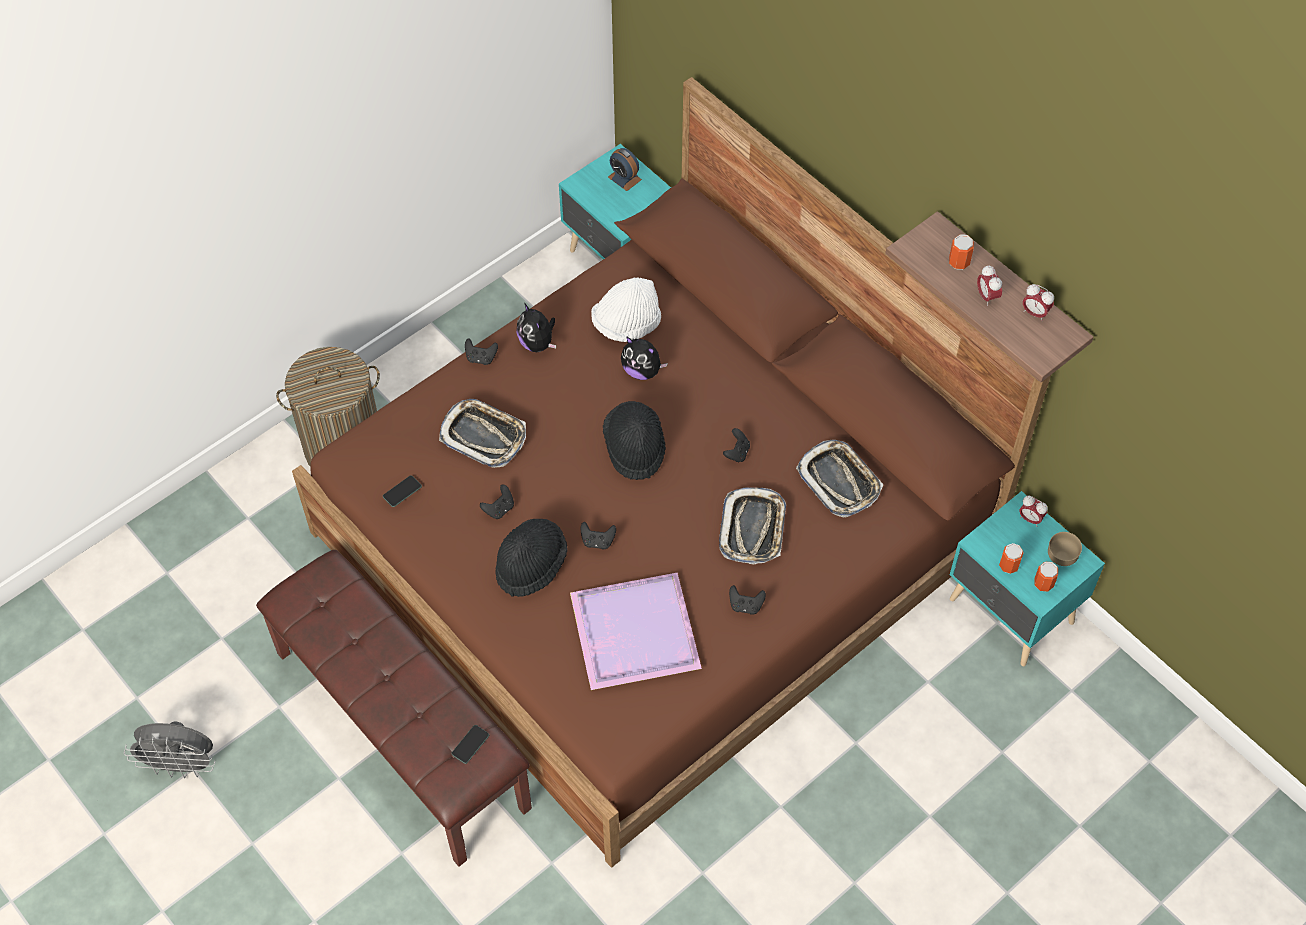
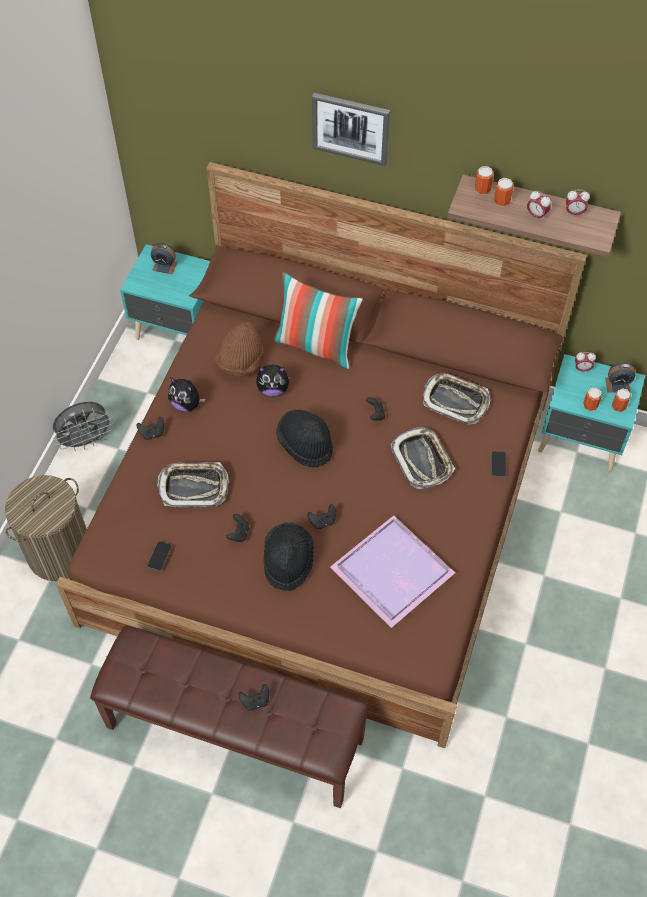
camera: 30 degrees left, 0 degrees up
grey fan [124,722,215,778] -> grey fan moved to [53,402,114,452]
phone [451,725,489,764] -> phone moved to [491,451,506,477]
white hat [591,277,661,342] -> brown hat [214,322,265,377]
black game controller [729,585,766,615] -> black game controller moved to [239,684,269,711]
brown bowl [1048,532,1082,566] -> alarm clock [605,362,636,393]
none -> pillow [273,272,363,369]
none -> picture [312,93,390,166]
none -> can [475,166,493,195]

